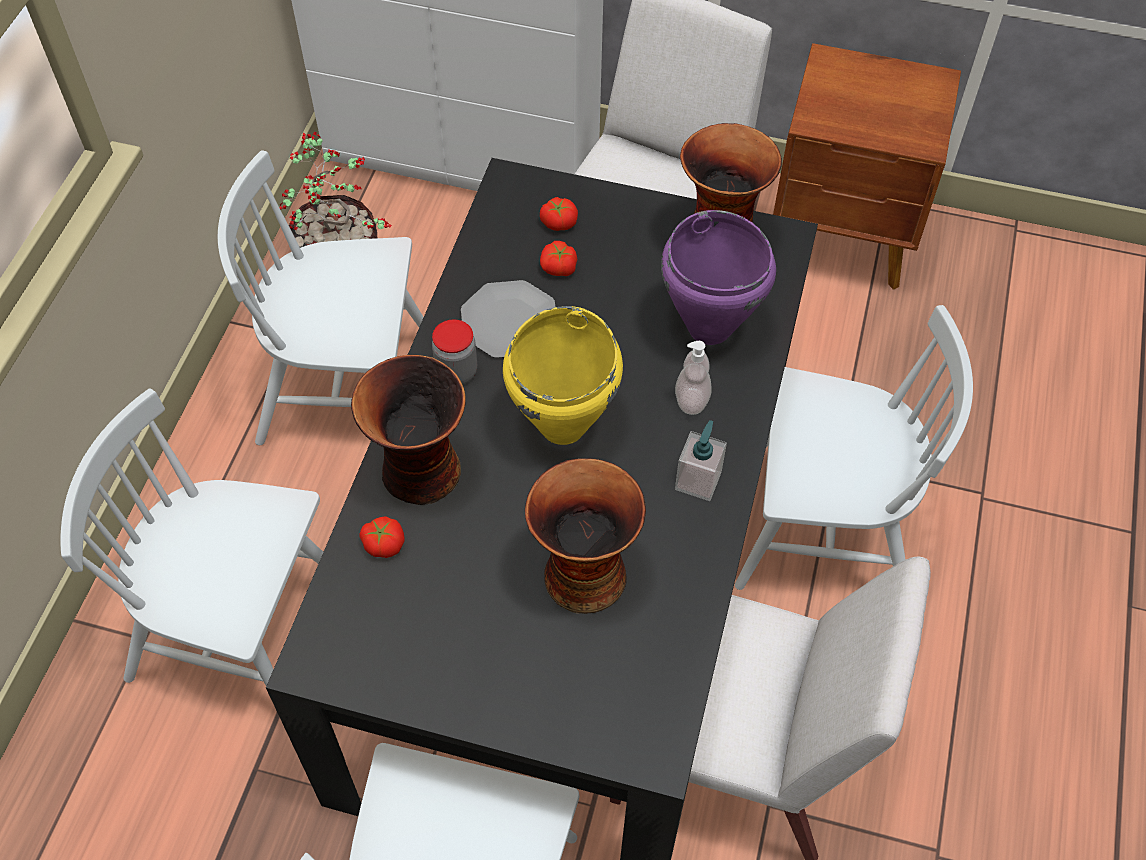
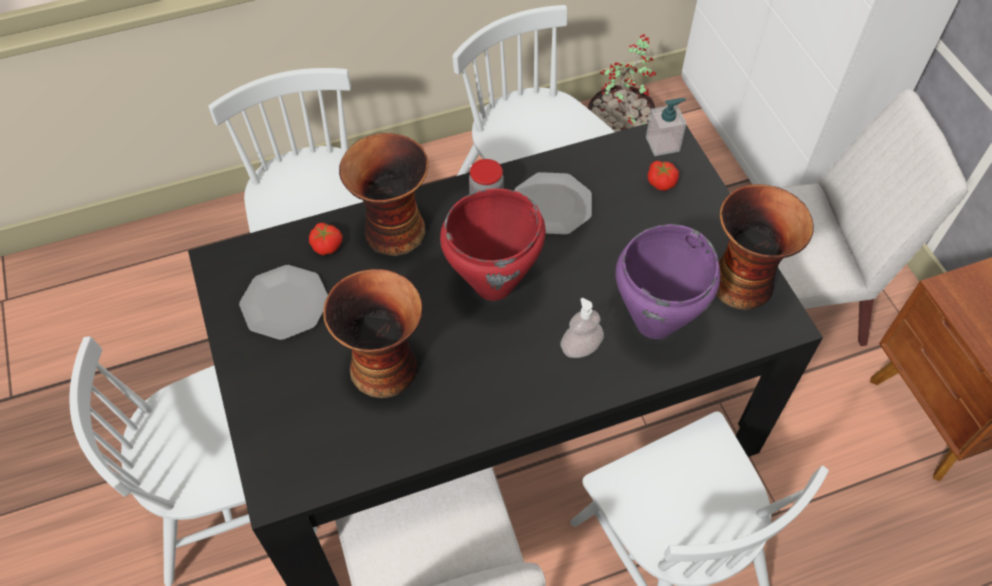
camera: 55 degrees right, 0 degrees up
yellow cooking pot [503,306,623,445] -> red cooking pot [440,189,546,301]
tomato [540,241,577,276] -> none
soap dispenser [675,420,727,501] -> soap dispenser moved to [646,98,686,156]
none -> plate [239,265,328,340]

